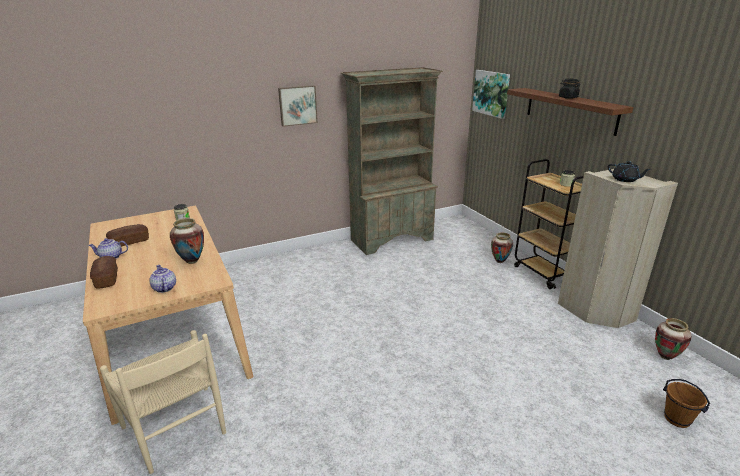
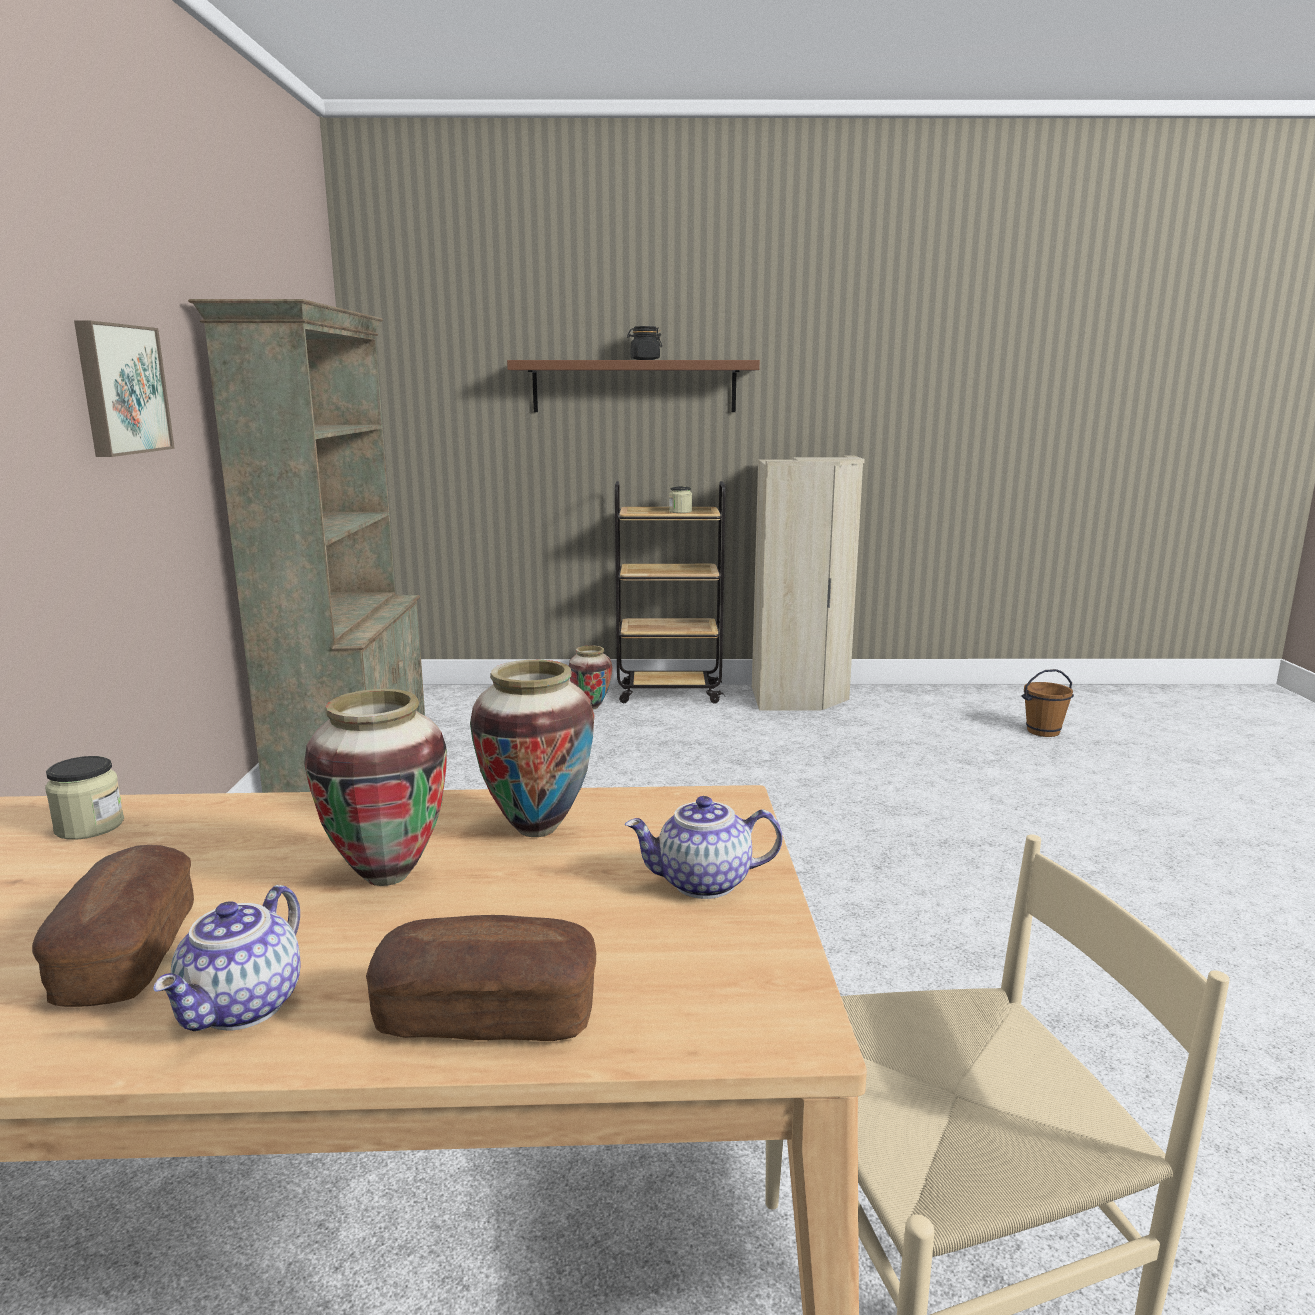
camera: 65 degrees left, 10 degrees down
picture [472,70,510,119] -> none
black teapot [608,161,651,182] -> none
vase [655,318,692,360] -> vase moved to [304,689,447,886]

